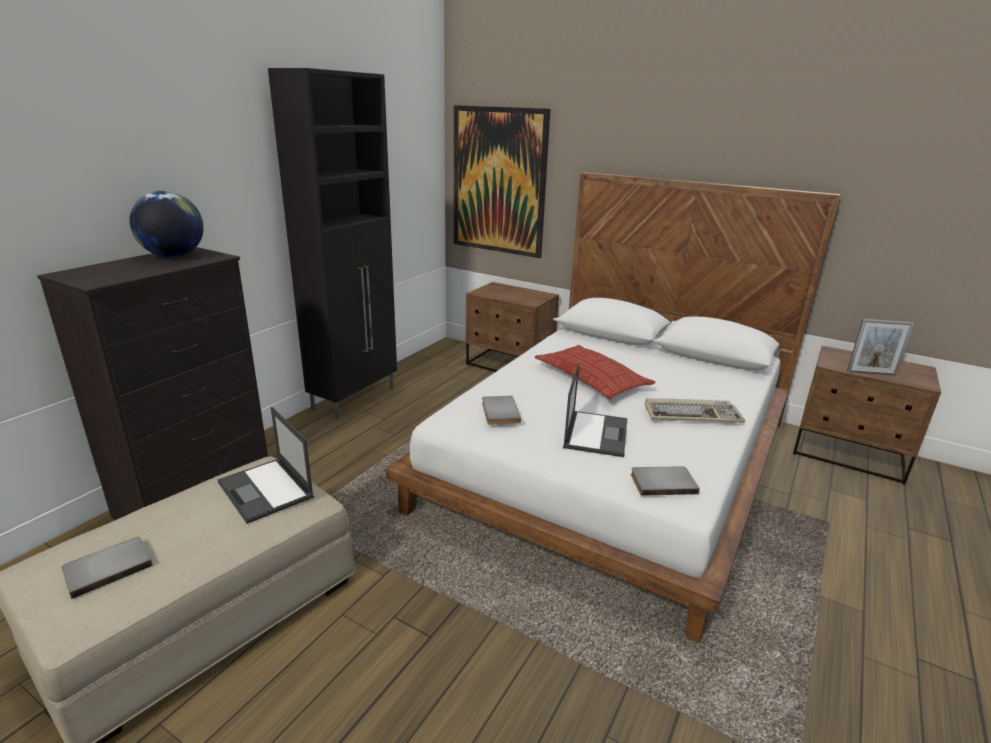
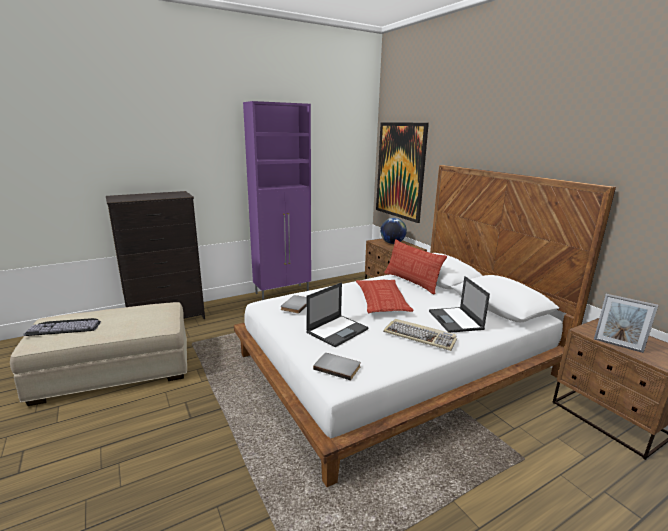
camera: 30 degrees right, 5 degrees down
grey book [62,537,153,599] -> keyboard [23,318,101,336]
globe [130,191,204,257] -> globe moved to [380,218,407,244]
laptop [218,407,314,524] -> laptop moved to [429,276,490,333]
black cabinet [268,68,397,420] -> purple cabinet [243,101,311,300]
none -> pillow [384,239,447,294]

